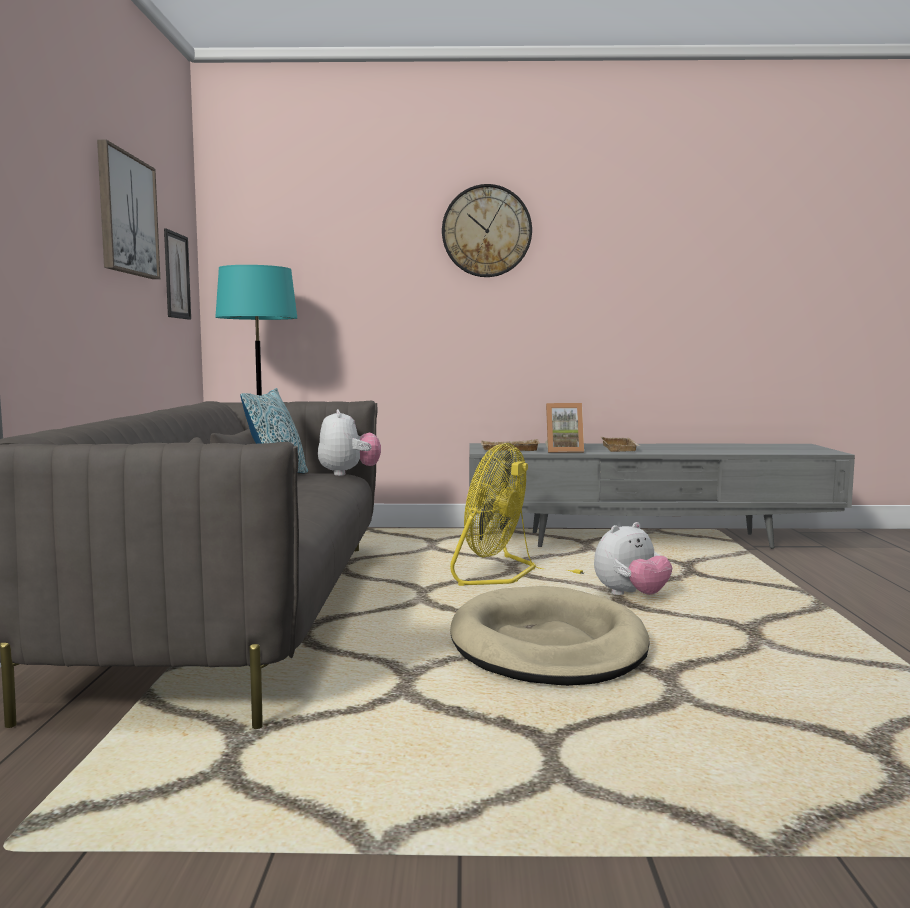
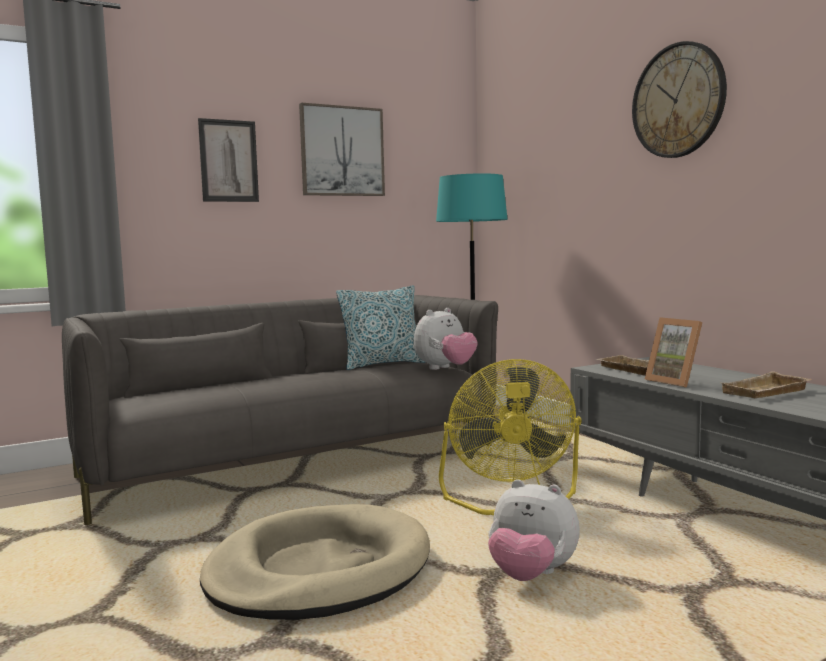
camera: 60 degrees right, 0 degrees up
picture [164,229,191,320] -> picture moved to [198,118,259,202]

